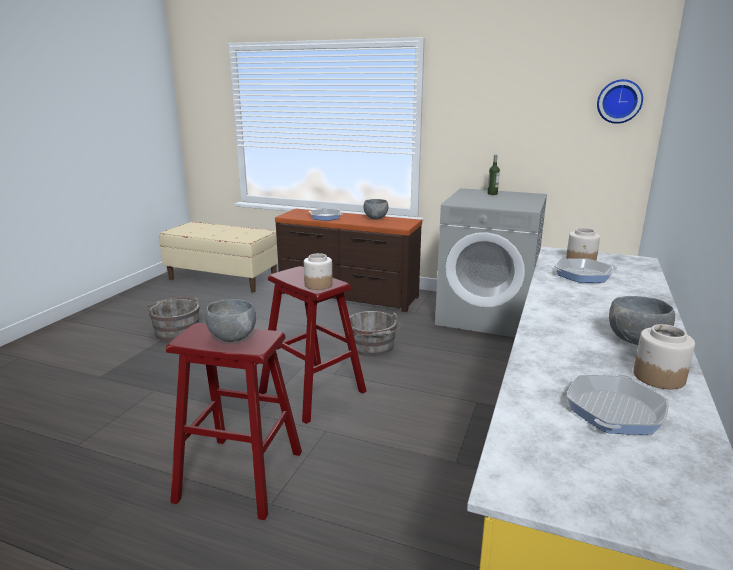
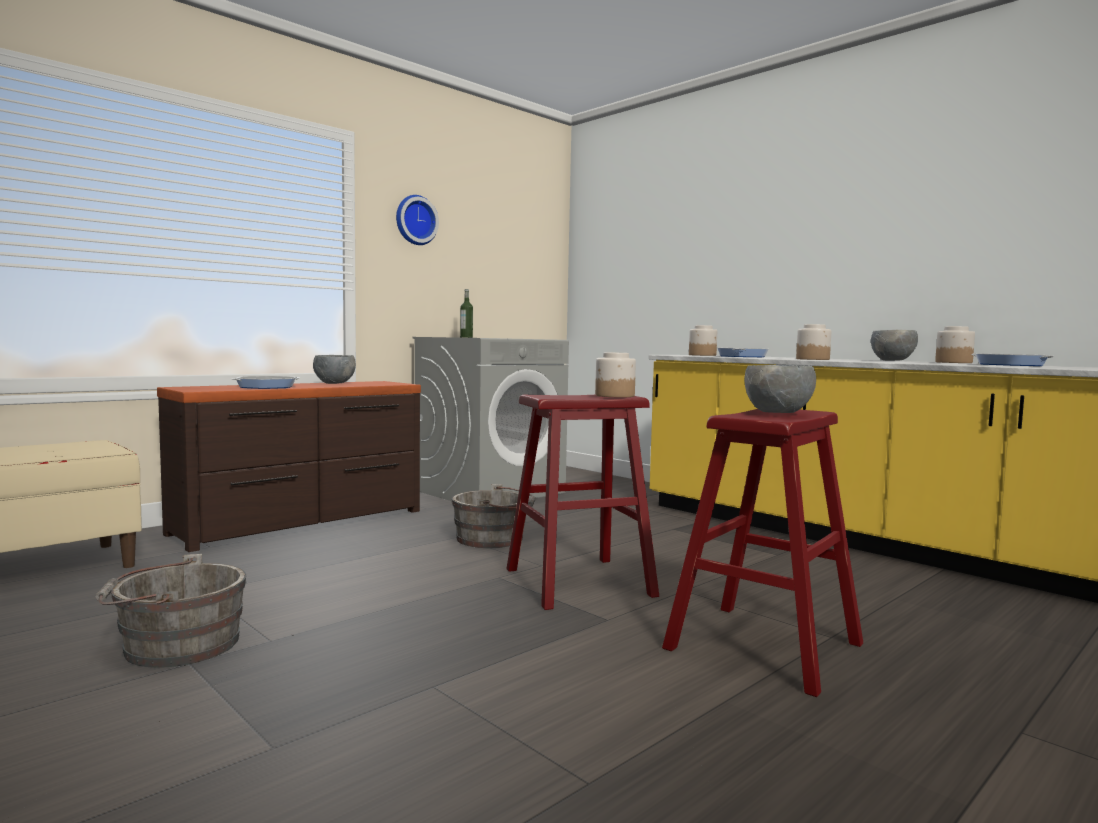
camera: 65 degrees left, 15 degrees down
wall clock [597,79,643,124] -> wall clock moved to [396,195,439,245]
none -> jar [796,324,831,360]

